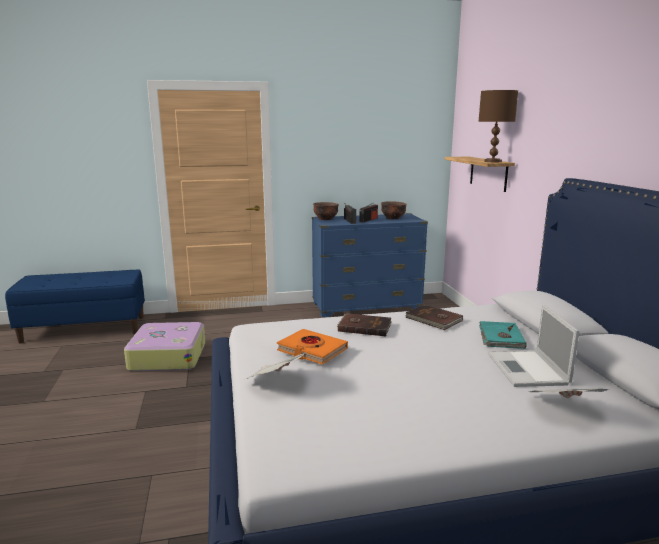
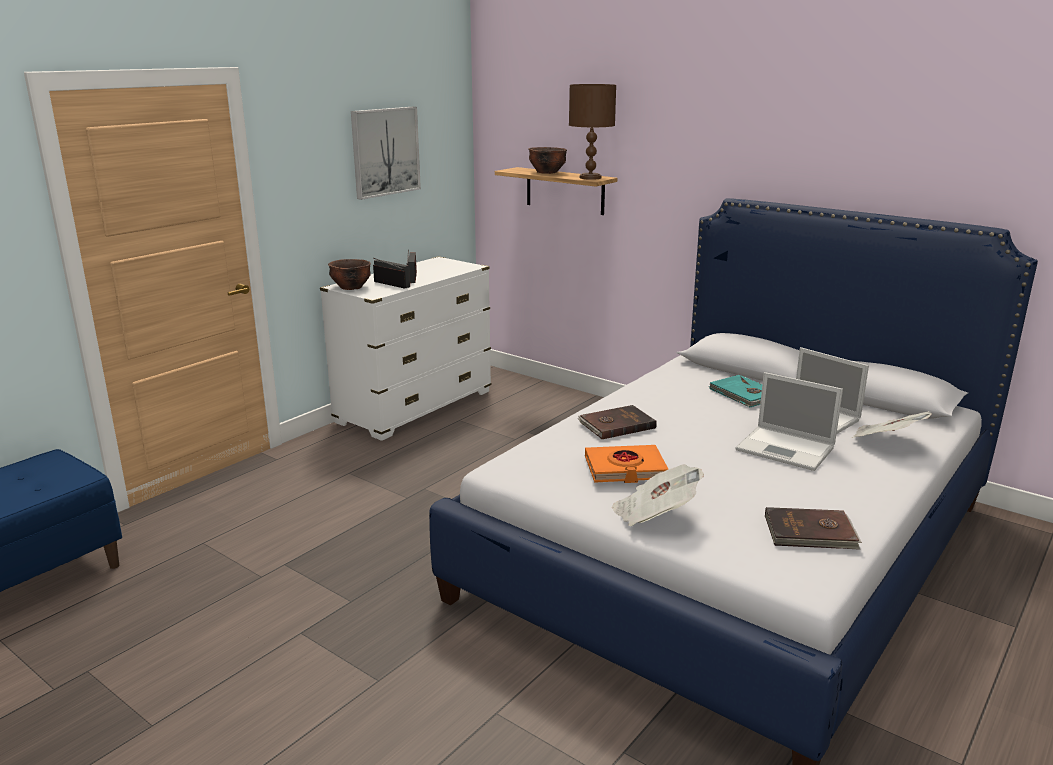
camera: 40 degrees left, 5 degrees up
suitcase [124,322,205,371] -> none
blue dresser [312,213,428,317] -> white dresser [320,256,491,441]
brown bowl [381,201,407,219] -> brown bowl moved to [529,147,567,174]
brown book [405,304,463,330] -> brown book moved to [765,507,862,550]
none -> picture [351,107,421,200]
none -> laptop [735,372,843,471]

